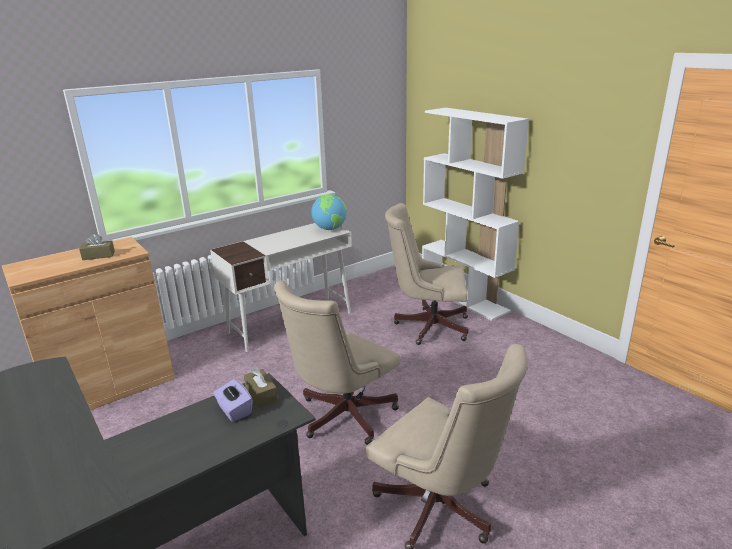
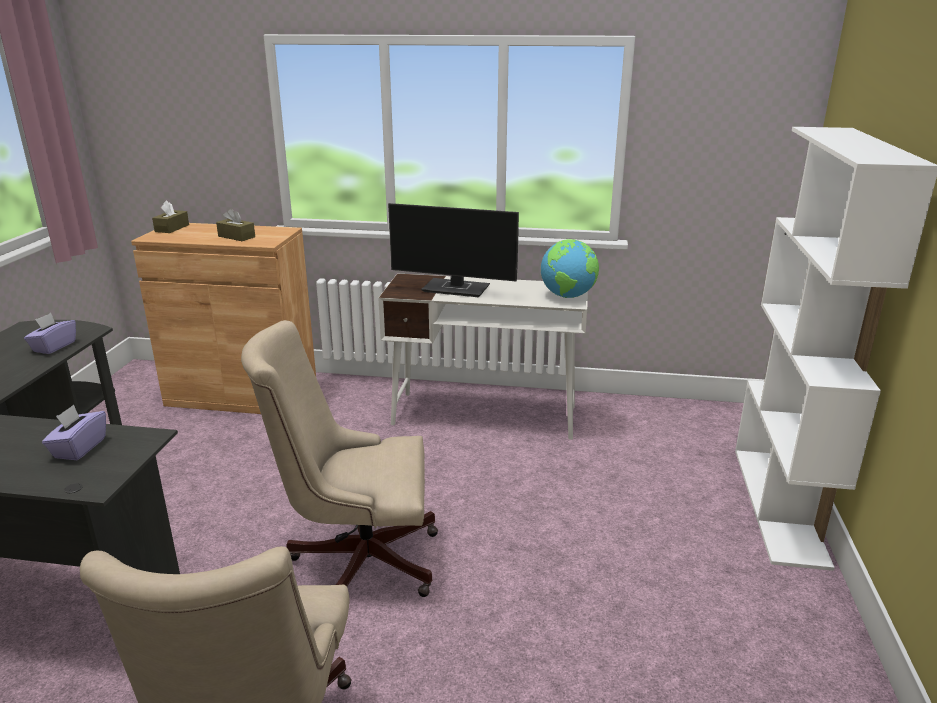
camera: 45 degrees right, 0 degrees up
brown tissue box [244,367,278,408] -> brown tissue box moved to [152,200,189,233]
beige office chair [385,203,468,345] -> none
none -> purple tissue box [24,313,76,354]
none -> monitor [388,203,519,297]

